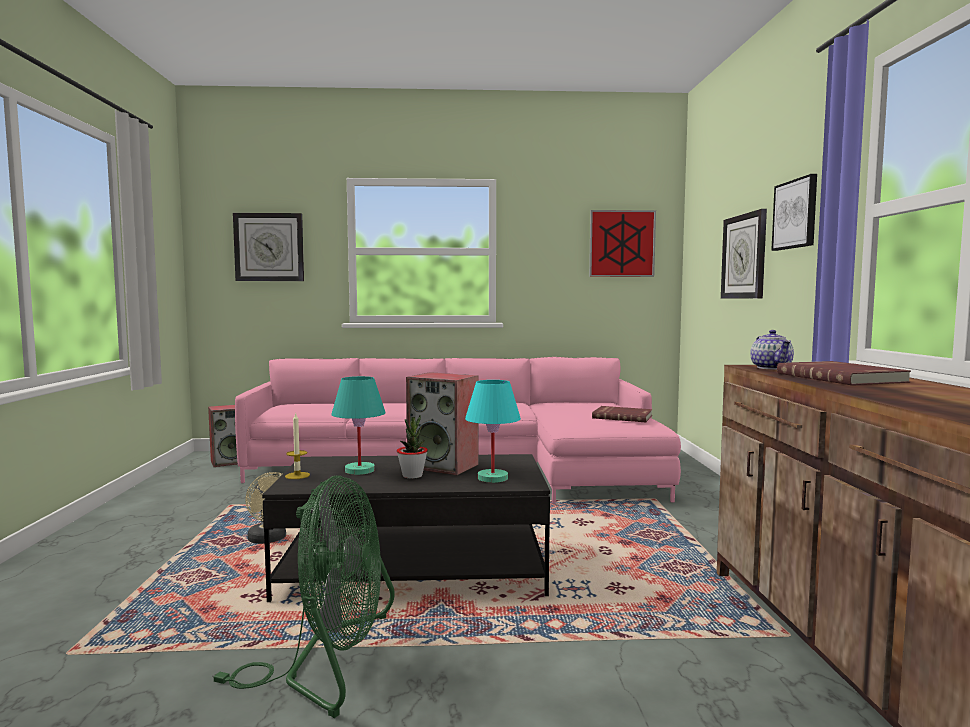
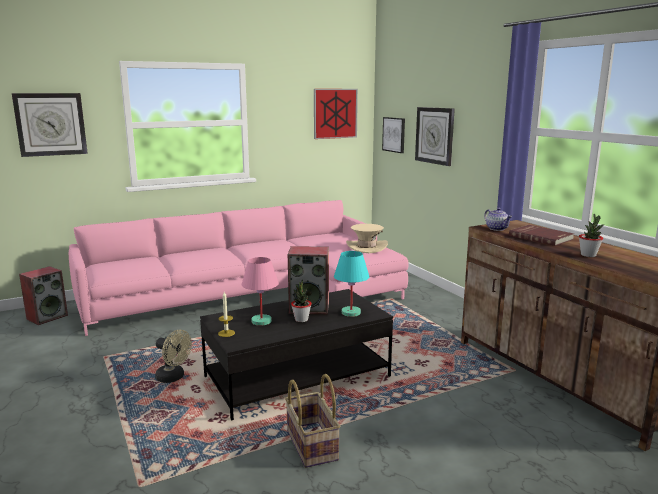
camera: 25 degrees left, 10 degrees up
green fan [214,475,395,718] -> basket [285,374,340,468]
turquoise table lamp [331,376,386,475] -> pink table lamp [242,257,279,326]
red book [592,406,653,422] -> beige hat [346,224,388,253]
picture [771,174,817,251] -> picture moved to [382,117,405,153]
none -> potted plant [579,214,604,257]

